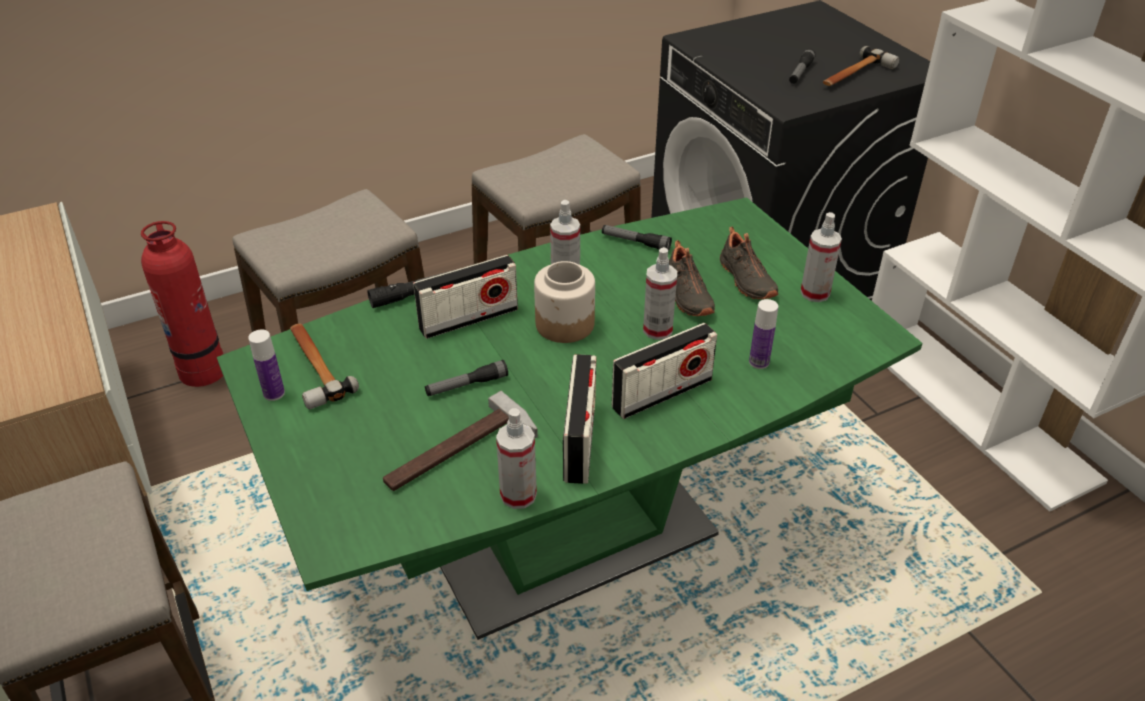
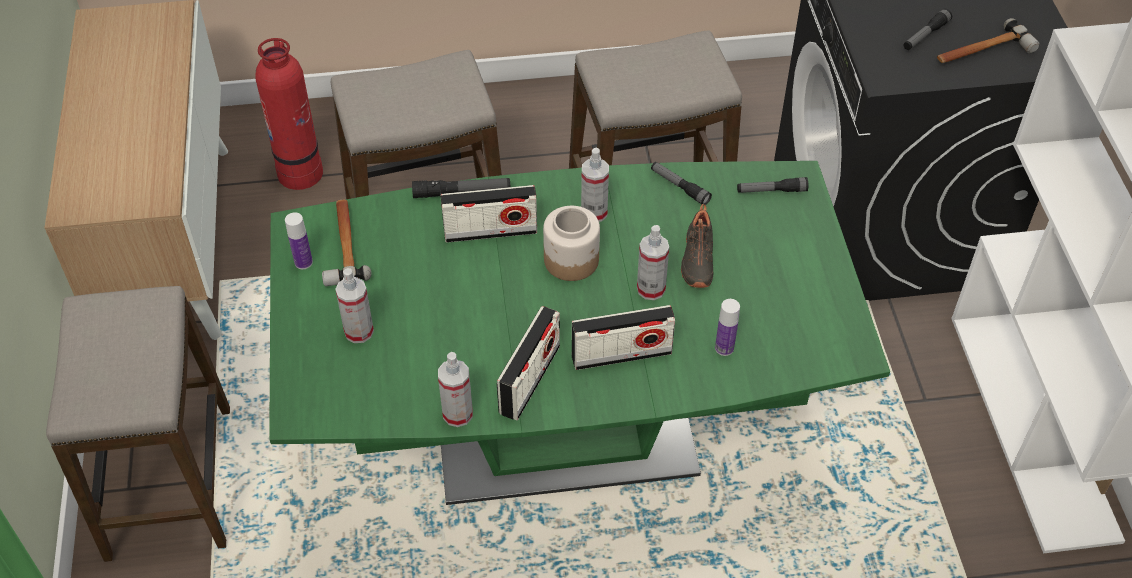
camera: 20 degrees right, 10 degrees up
hammer [383,391,538,491] -> none
flashlight [425,360,508,396] -> flashlight moved to [737,177,808,193]
black shoe [720,227,778,299] -> none
spray bottle [800,212,842,302] -> spray bottle moved to [335,268,374,343]

